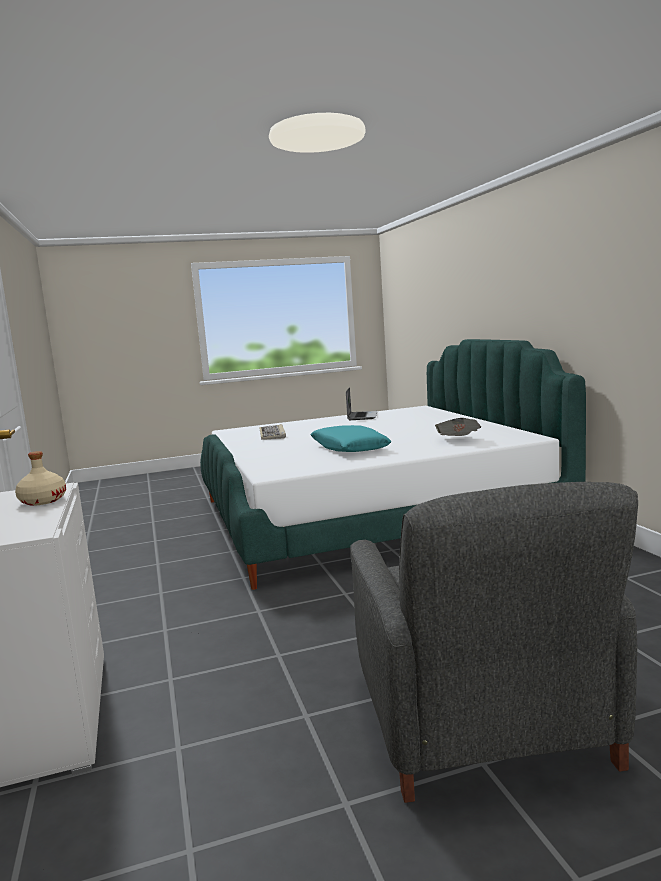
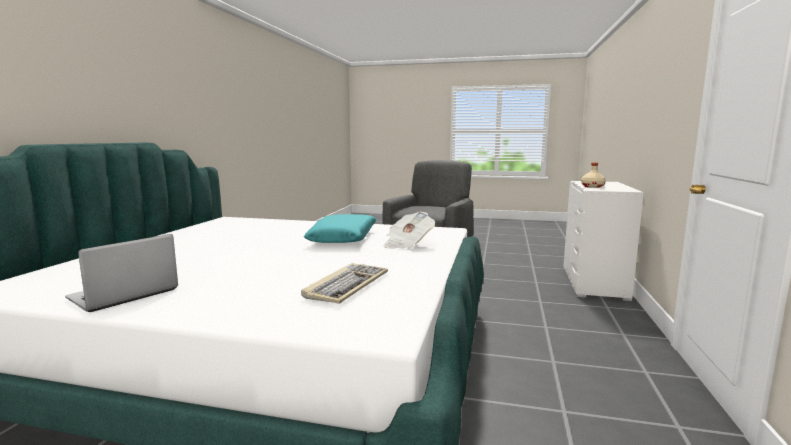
camera: 150 degrees left, 0 degrees up
newspaper [435,418,481,436] -> newspaper moved to [384,212,435,249]

